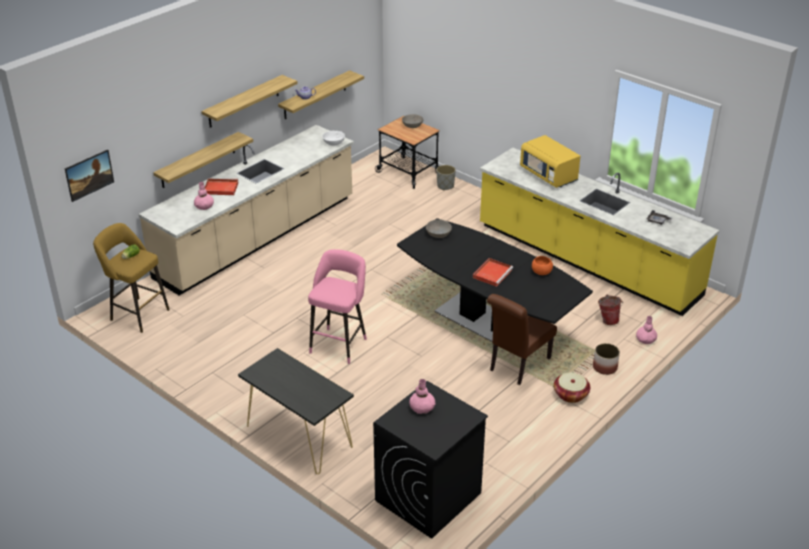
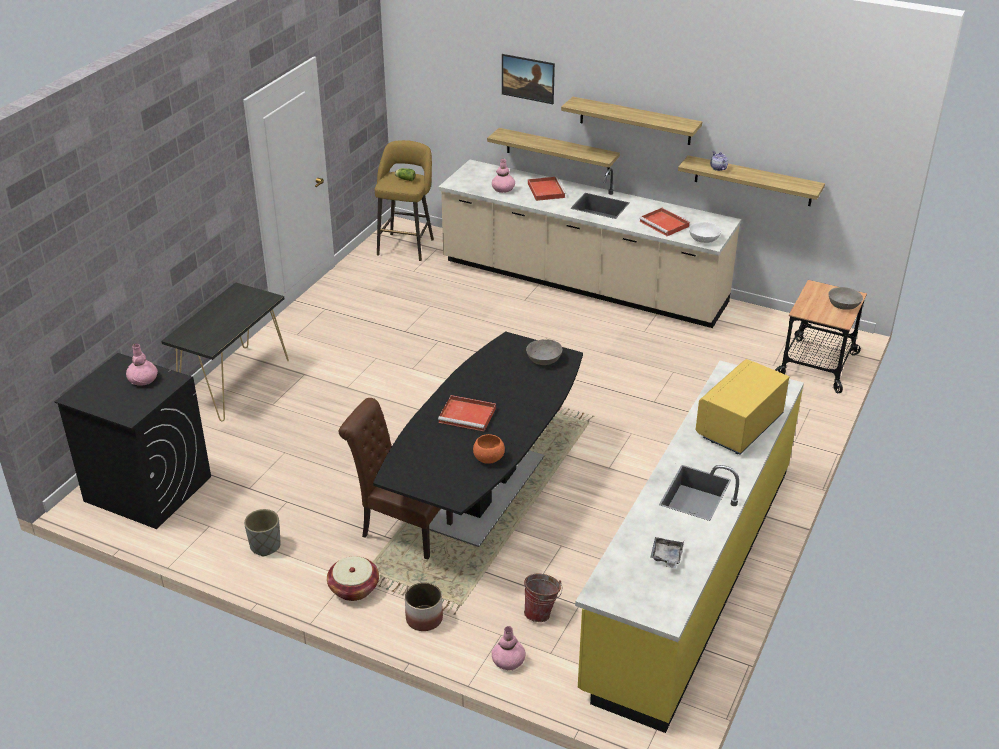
camera: 75 degrees right, 0 degrees up
picture [65,149,114,202] -> picture moved to [502,54,555,104]
pink stool [308,249,367,364] -> none
grey planter [437,165,456,191] -> grey planter moved to [244,509,281,556]
none -> red tray [639,208,690,236]

